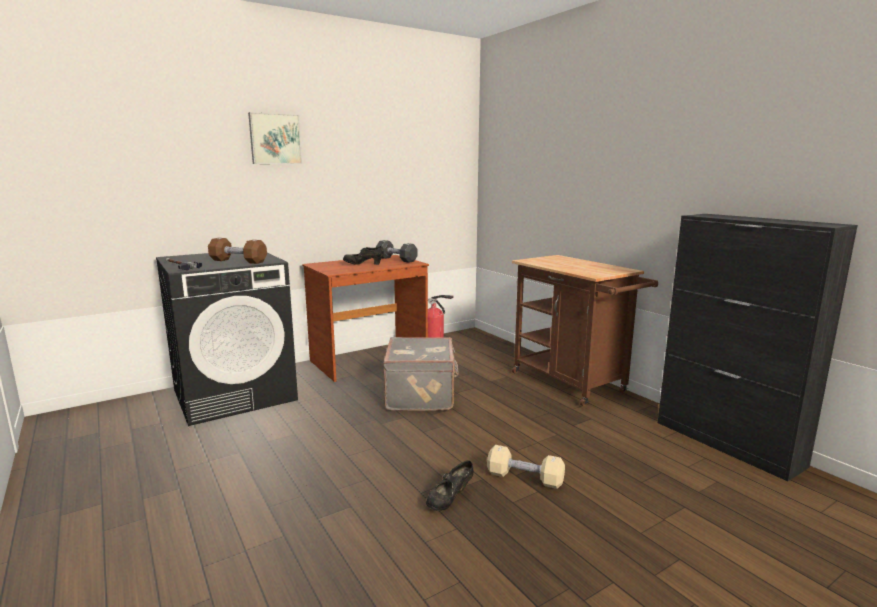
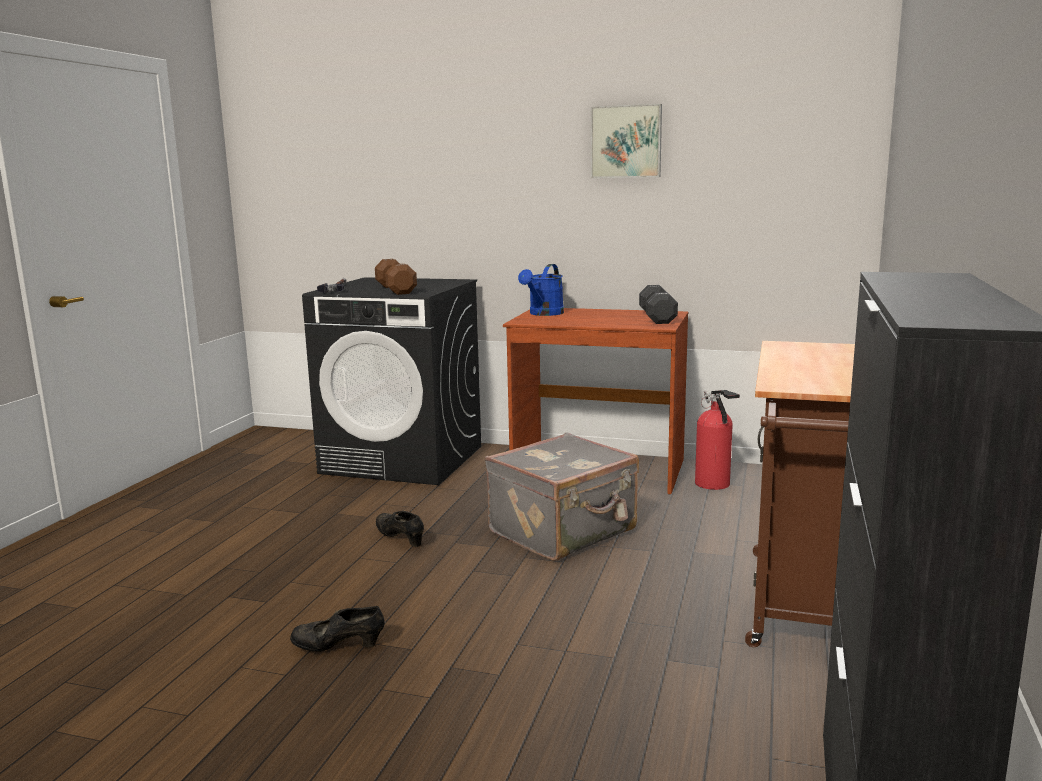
camera: 50 degrees right, 0 degrees up
picture [248,112,302,164] -> picture moved to [591,104,662,178]
black shoe [343,246,384,265] -> black shoe moved to [376,511,424,547]
beige dumbbell [487,445,565,489] -> none
none -> blue watering can [518,264,564,316]

